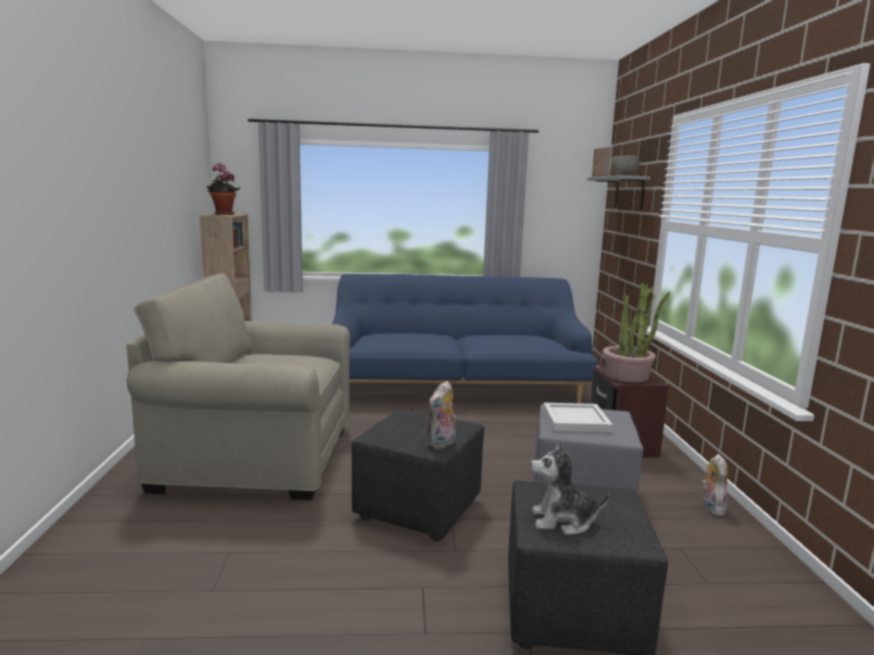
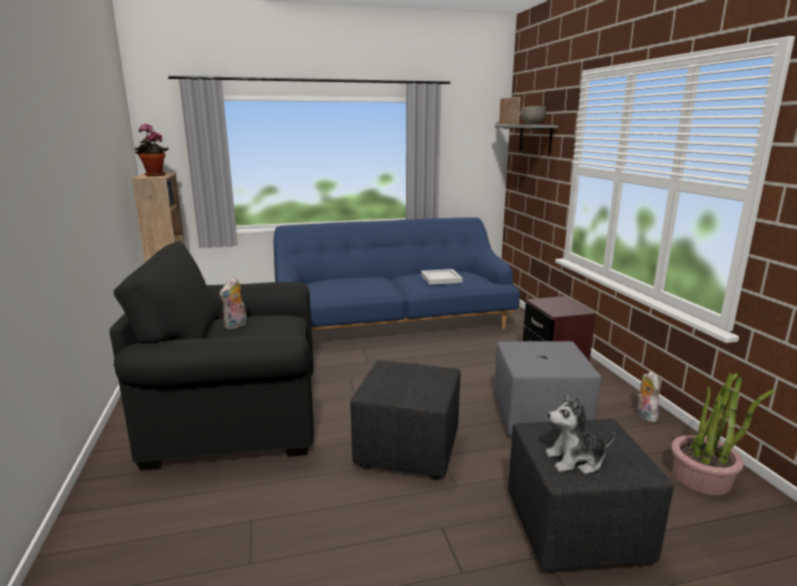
camera: 10 degrees left, 5 degrees up
beige armchair [126,273,350,500] -> black armchair [109,241,314,470]
plush toy [427,381,457,449] -> plush toy moved to [219,277,247,330]
white tray [543,403,613,432] -> white tray moved to [421,269,463,285]
potted plant [603,282,670,382] -> potted plant moved to [671,373,775,495]

